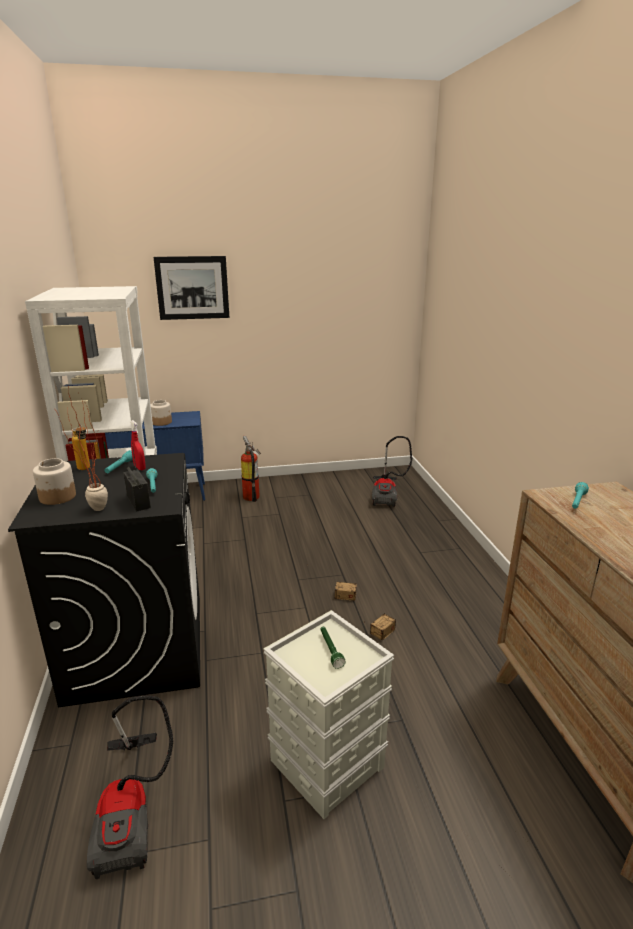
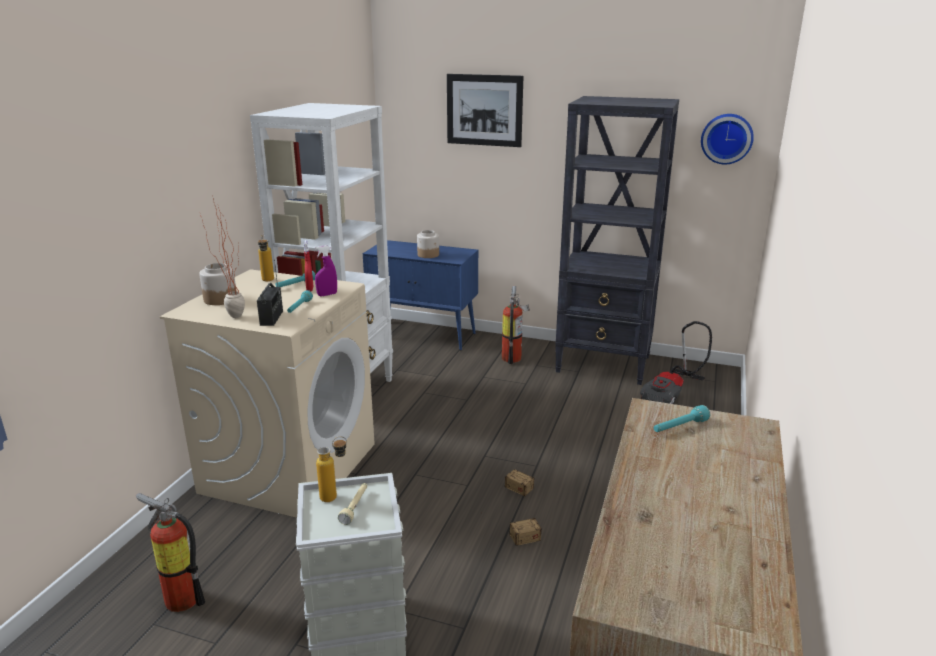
camera: 30 degrees right, 0 degrees up
black washing machine [8,453,200,707] -> beige washing machine [160,269,375,518]
vacuum cleaner [87,695,173,879] -> fire extinguisher [136,493,205,612]
green flashlight [320,627,346,669] -> beige flashlight [338,483,367,525]
none -> purple spray bottle [315,245,337,296]
none -> bottle [316,436,347,502]
none -> black bookcase [555,96,679,385]
none -> wall clock [701,114,754,164]

